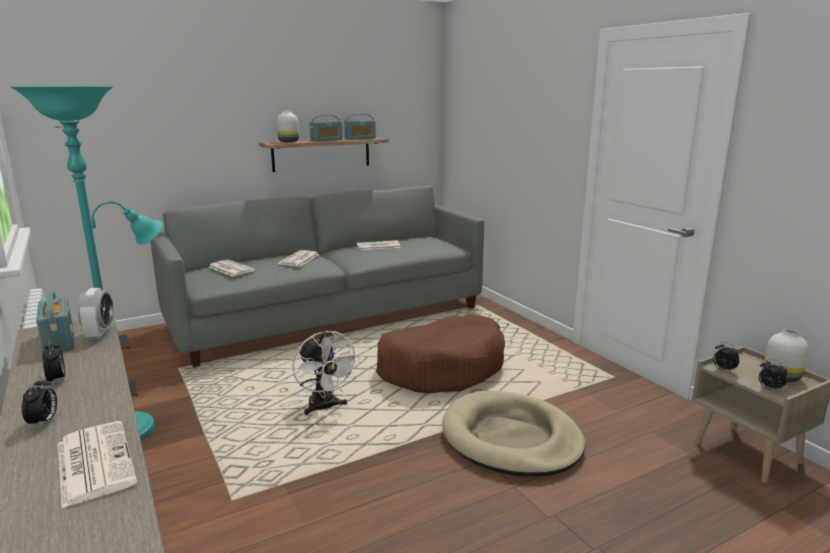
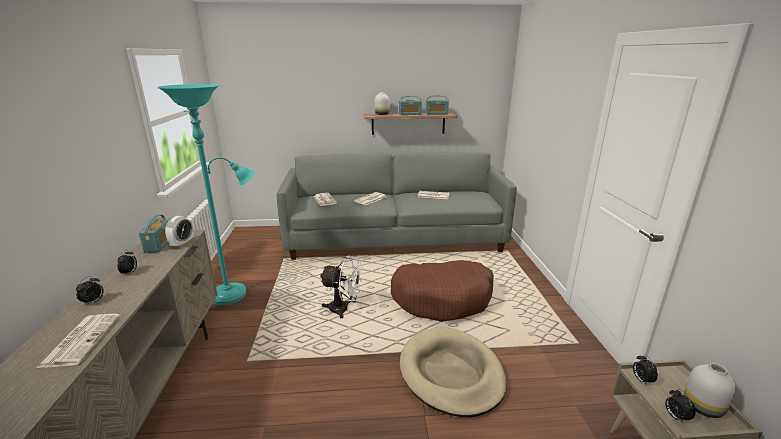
camera: 25 degrees right, 5 degrees up
white fan [292,331,360,415] -> white fan turned 75 degrees counterclockwise [320,256,363,319]

